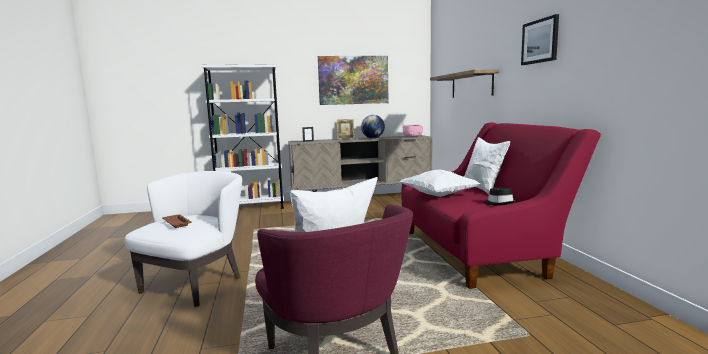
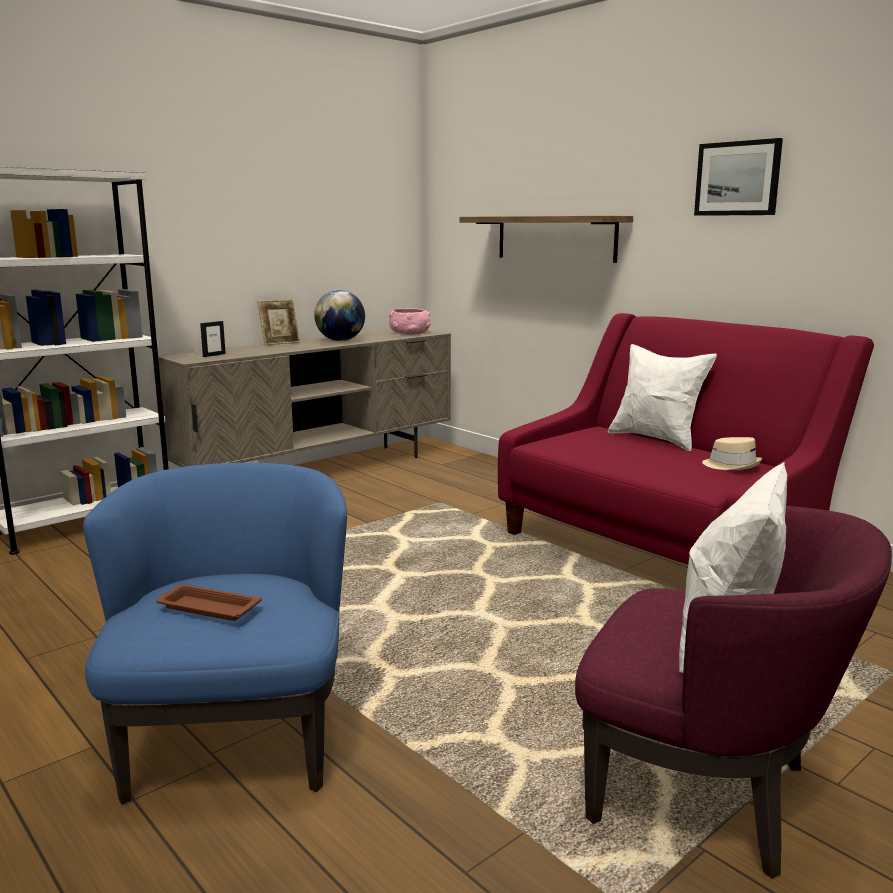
camera: 30 degrees left, 5 degrees up
white armchair [124,171,242,307] -> blue armchair [83,463,347,805]
picture [318,56,389,105] -> none
white pillow [399,170,480,197] -> none
black hat [484,188,517,205] -> beige hat [702,437,762,470]

